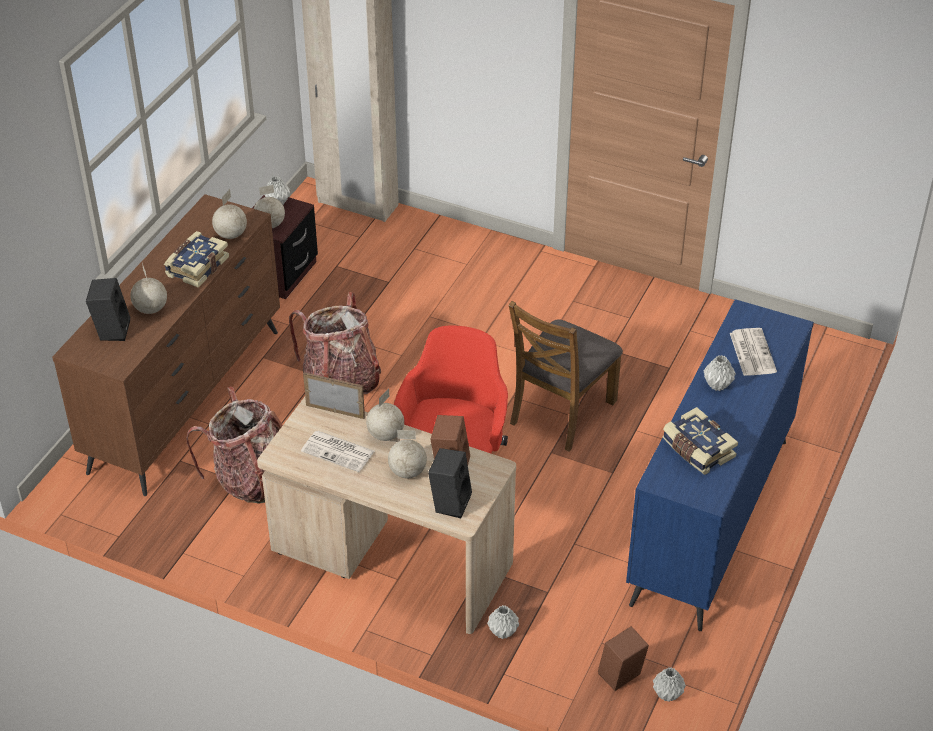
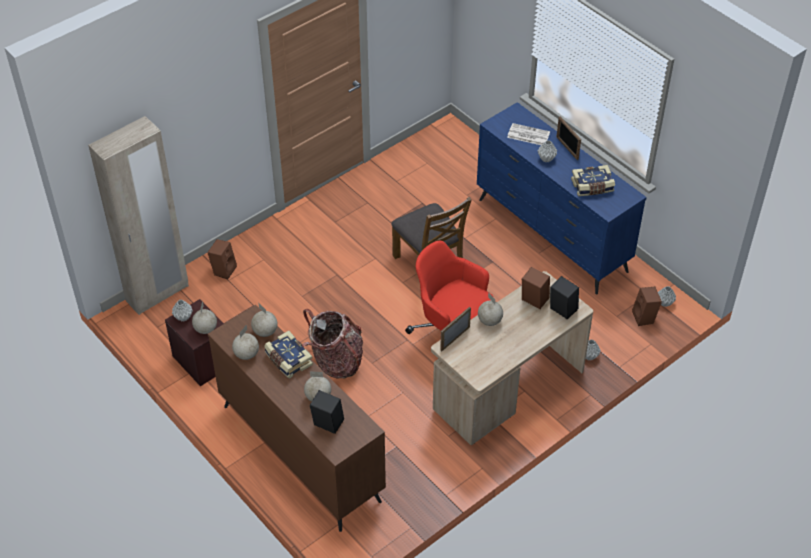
camera: 65 degrees left, 5 degrees up
backpack [186,386,283,504] -> none
newspaper [301,431,374,472] -> none
globe [388,430,427,478] -> globe moved to [232,325,259,360]
none -> brown speaker [207,239,237,279]
none -> picture frame [556,117,581,160]

